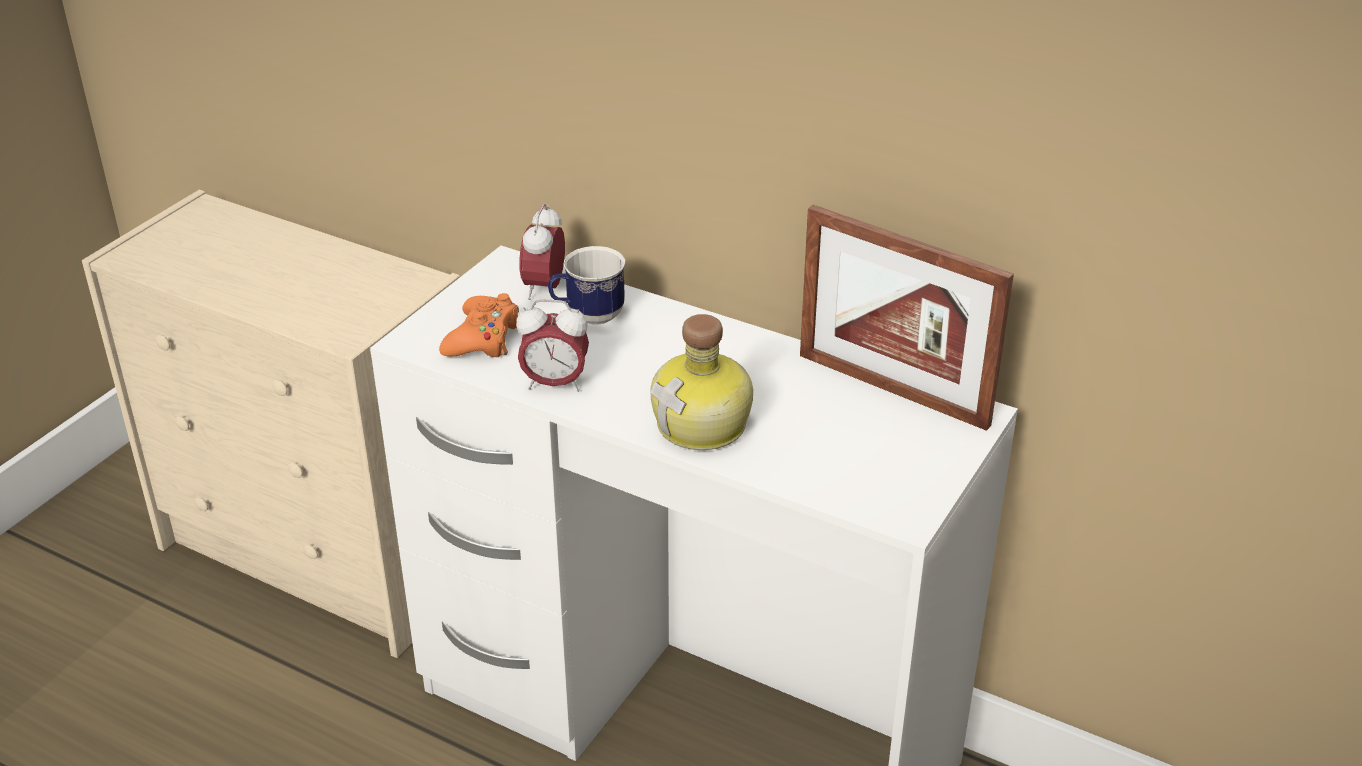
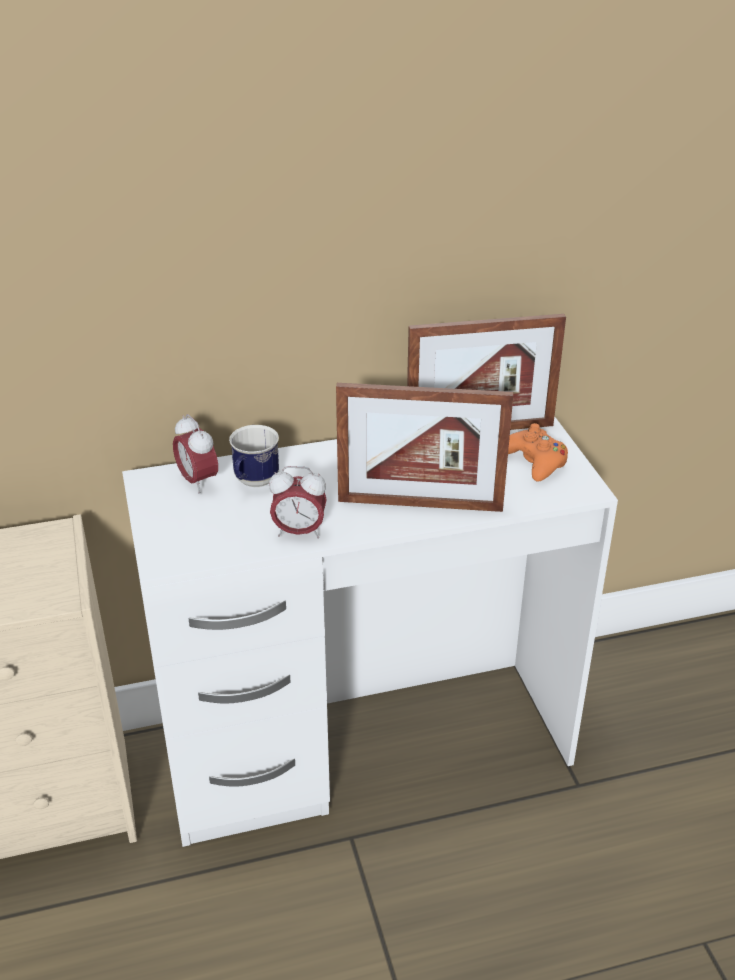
camera: 45 degrees left, 0 degrees up
orange game controller [439,293,519,357] -> orange game controller moved to [508,423,568,482]
alarm clock [516,299,589,392] -> alarm clock turned 45 degrees clockwise [269,466,327,539]
bottle [650,314,753,450] -> picture frame [336,383,513,512]

